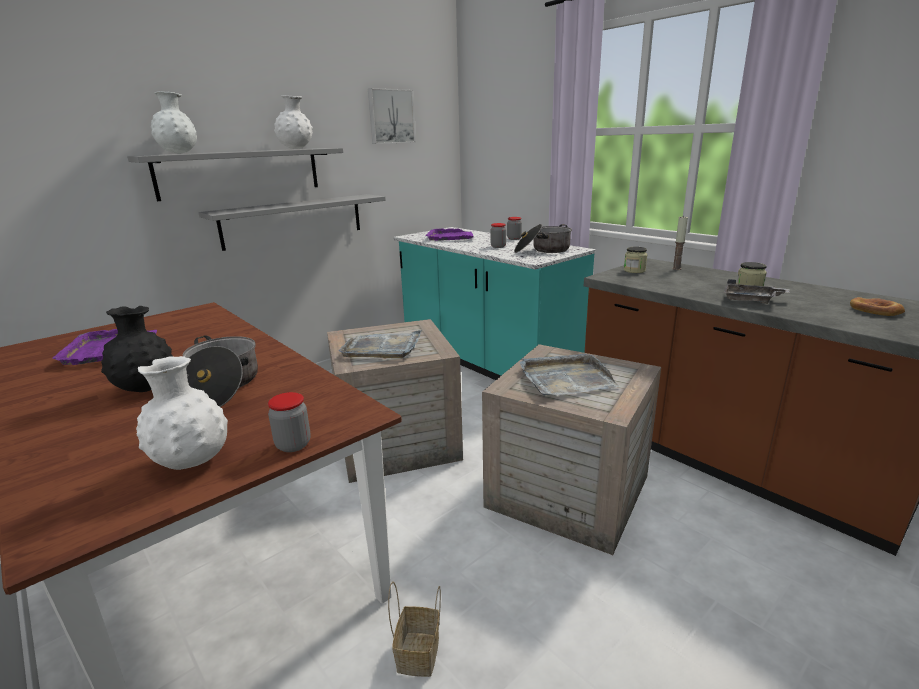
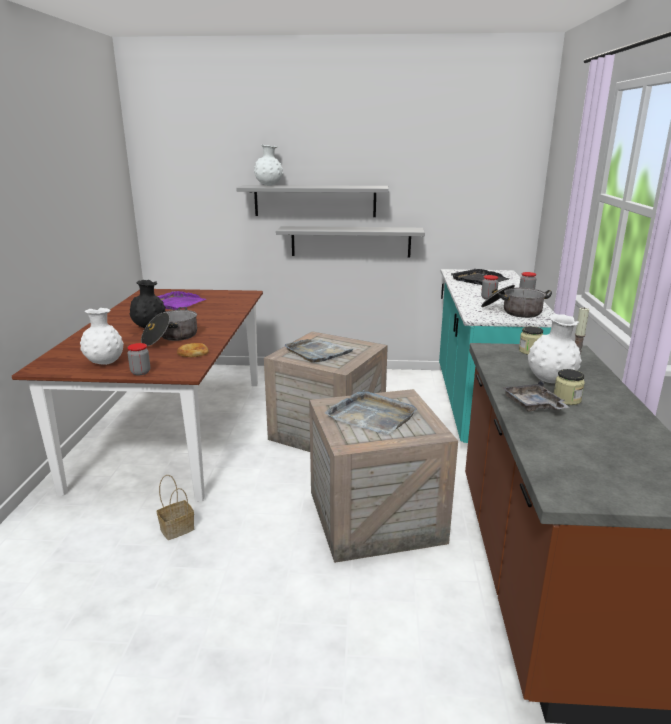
camera: 45 degrees right, 0 degrees up
white vase [274,95,313,149] -> white vase moved to [528,314,582,383]
picture [368,88,416,144] -> none
purple tray [425,228,474,241] -> black tray [451,269,510,285]
bread [850,297,905,316] -> bread moved to [177,343,209,357]

